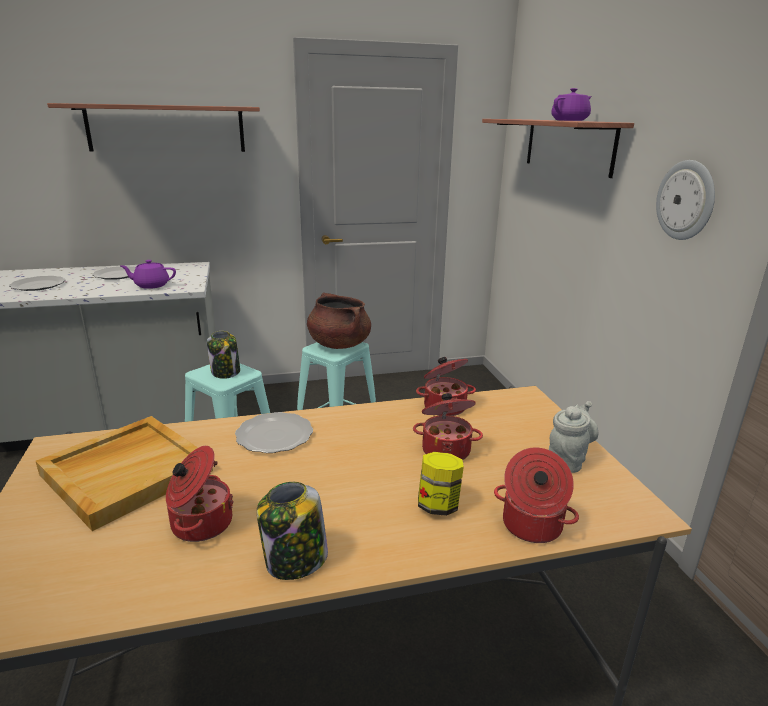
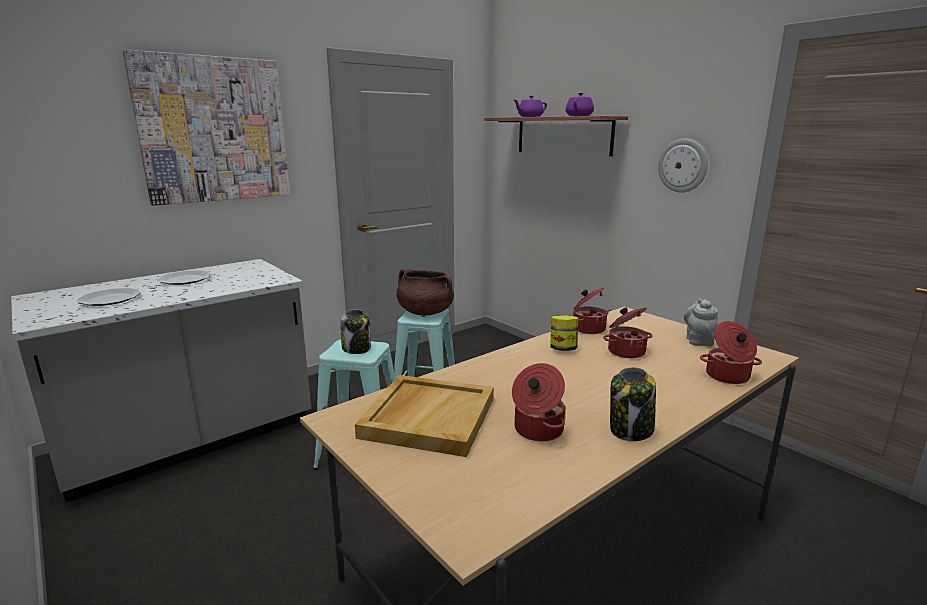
camera: 25 degrees left, 5 degrees down
shelf [47,103,260,152] -> picture [123,49,290,206]
purple teapot [121,260,176,289] -> purple teapot moved to [514,96,547,117]
plate [235,412,313,453] -> none
jar [418,452,464,516] -> jar moved to [550,315,578,351]

